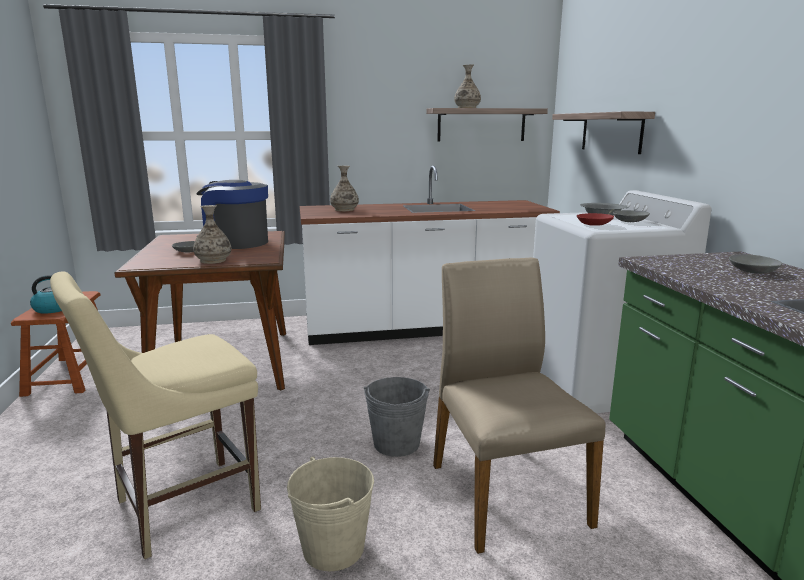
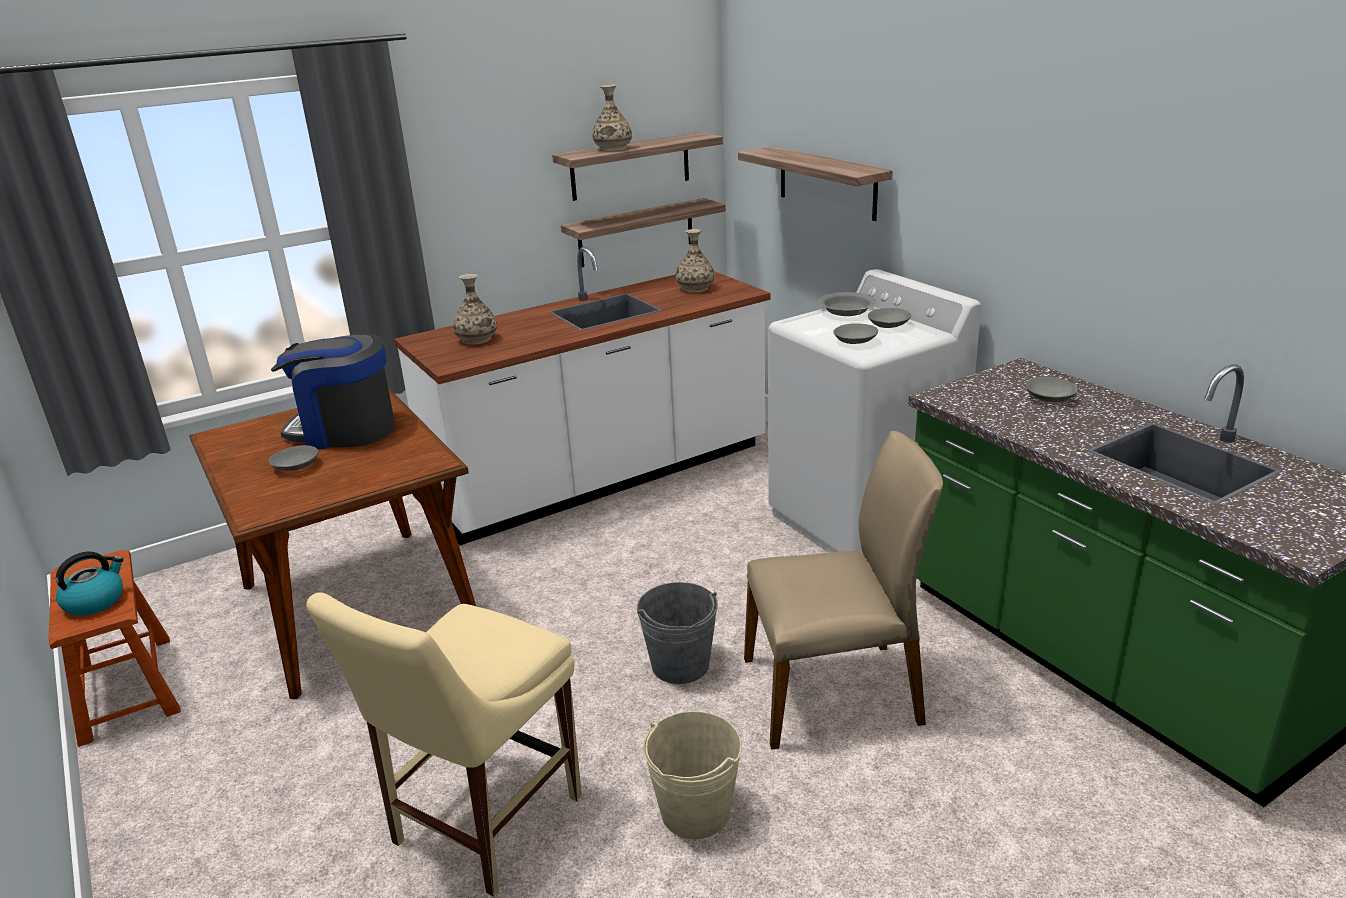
camera: 20 degrees left, 10 degrees up
vase [193,205,231,264] -> vase moved to [676,229,714,293]
beige chair [433,258,606,554] -> beige chair turned 120 degrees clockwise [744,431,943,750]
red bowl [577,213,614,226] -> grey bowl [833,323,878,344]
none -> shelf [561,198,726,267]

